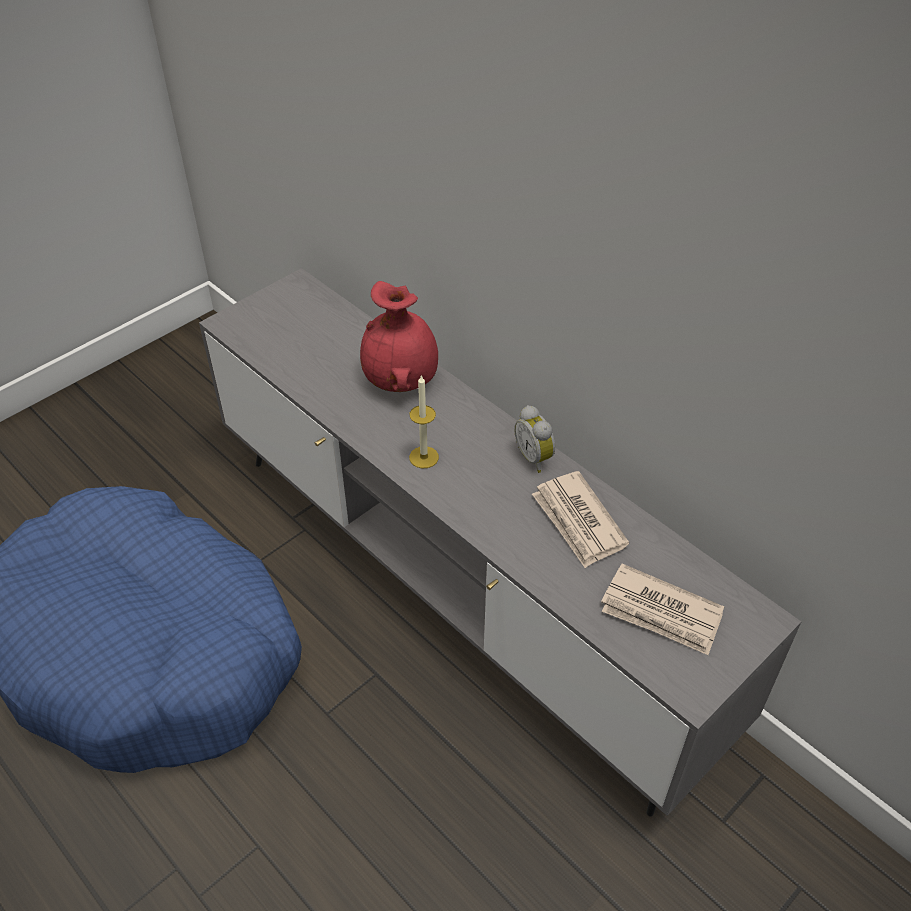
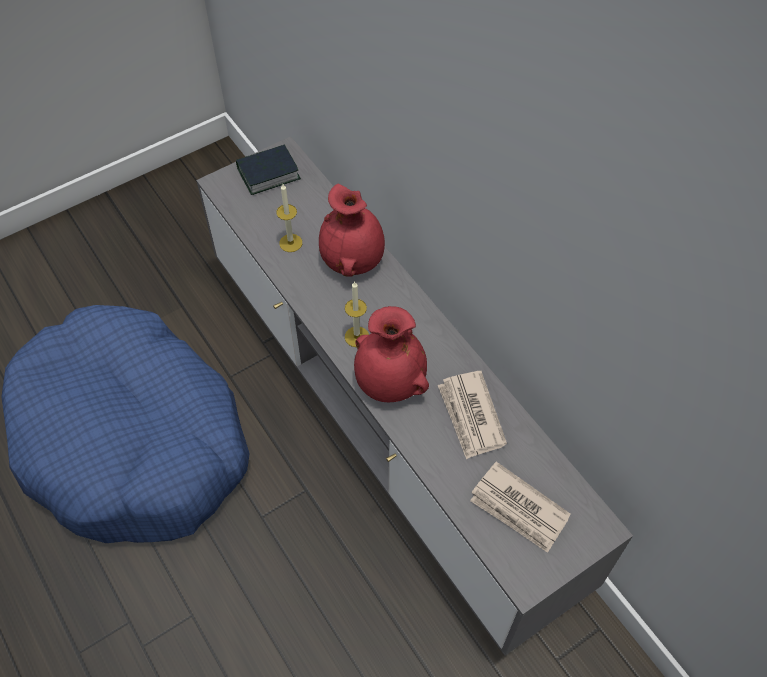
camera: 10 degrees right, 10 degrees up
alarm clock [514,405,555,473] -> none
none -> book [236,144,301,195]
none -> candle [277,184,302,252]
none -> red vase [354,306,429,402]

